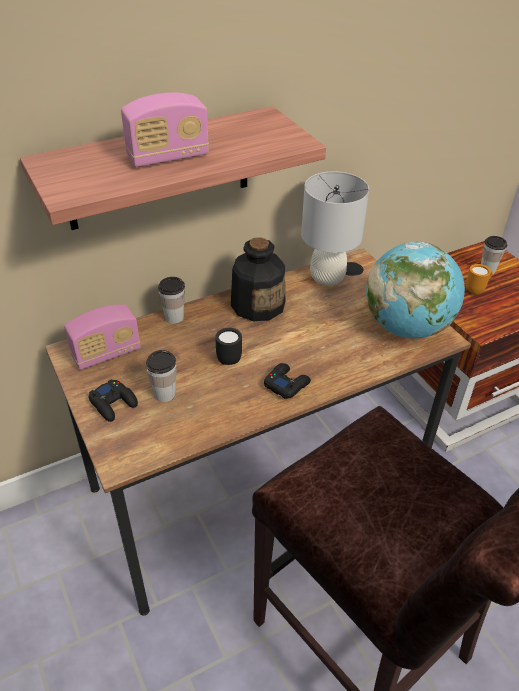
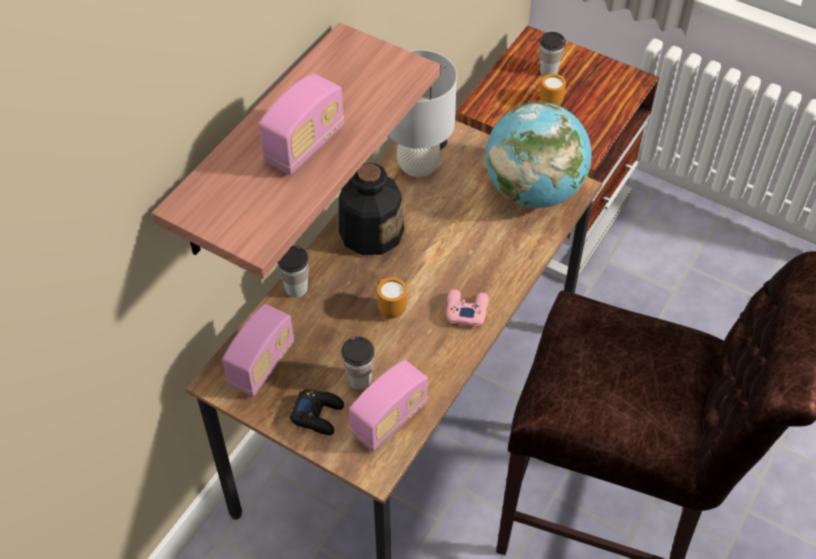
camera: 30 degrees left, 10 degrees up
black mug [215,328,242,365] -> orange mug [377,277,407,319]
black game controller [264,363,311,399] -> pink game controller [447,289,489,327]
none -> radio [349,360,428,452]

